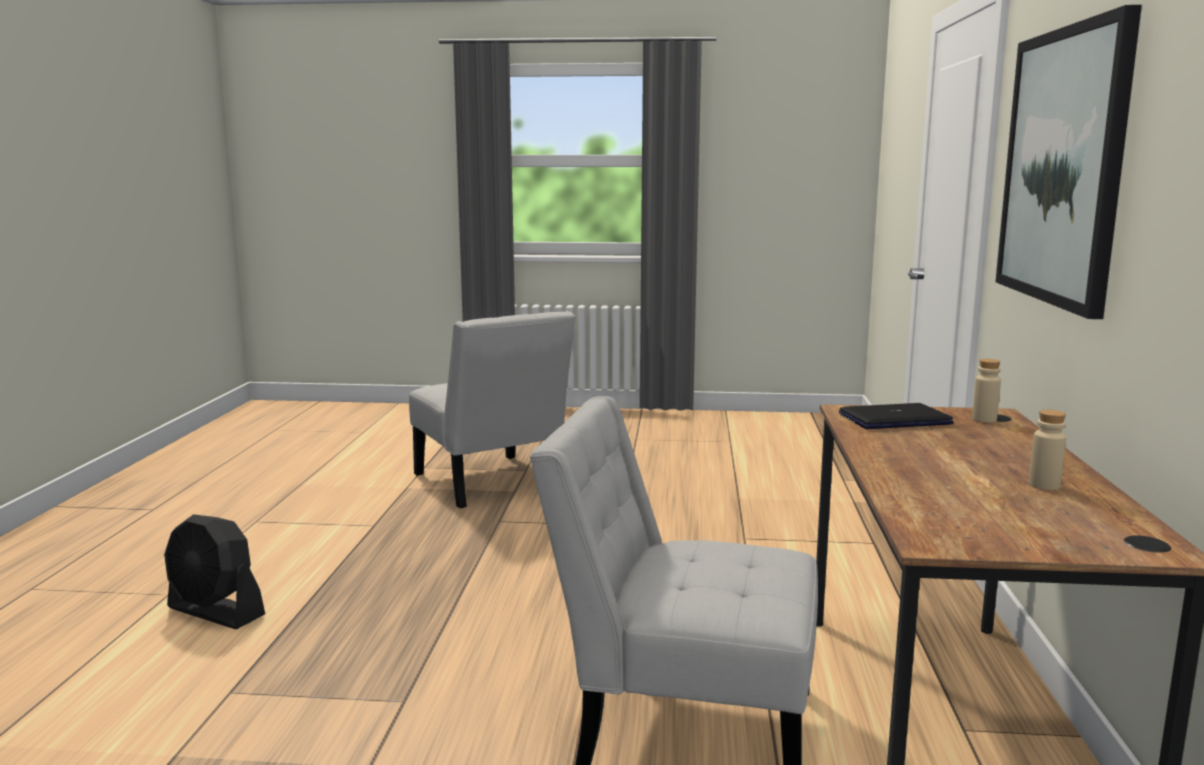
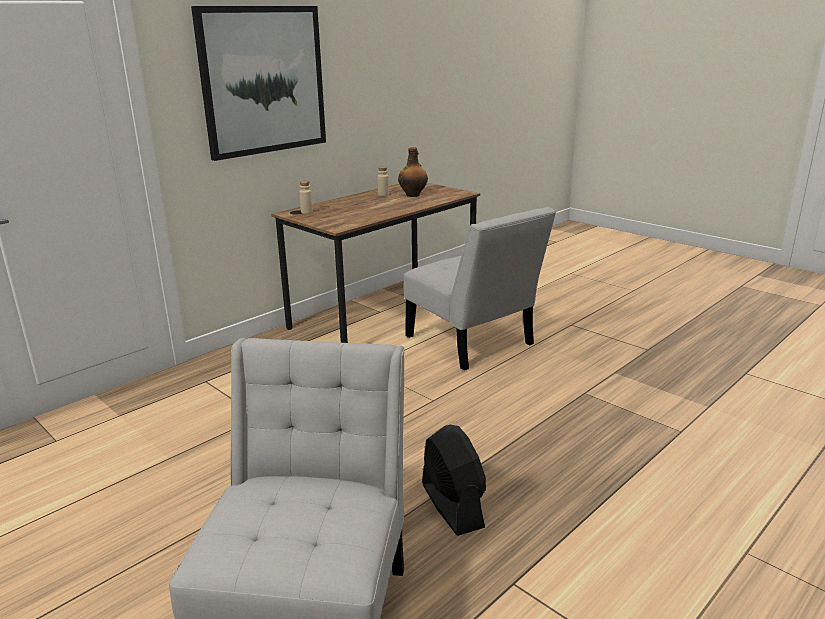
camera: 140 degrees left, 10 degrees up
black fan [164,514,265,629] -> black fan moved to [422,425,486,536]
laptop [839,403,954,429] -> none
none -> bottle [398,147,428,197]

